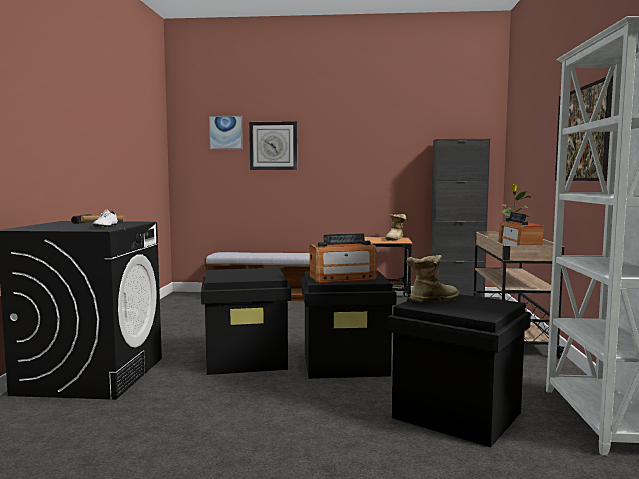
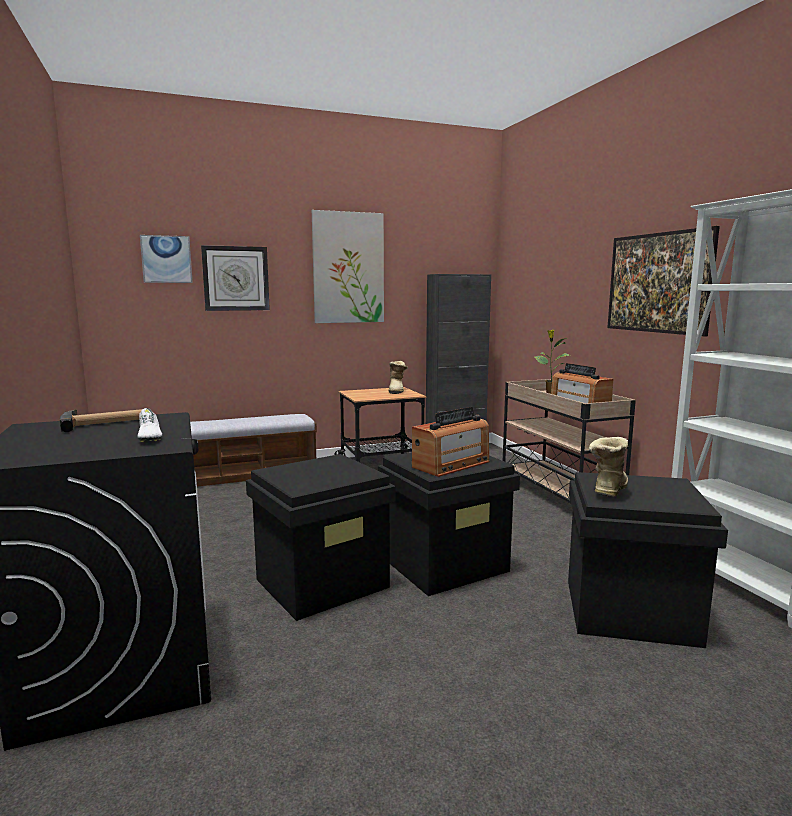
camera: 25 degrees left, 5 degrees up
none -> picture [312,210,384,323]

